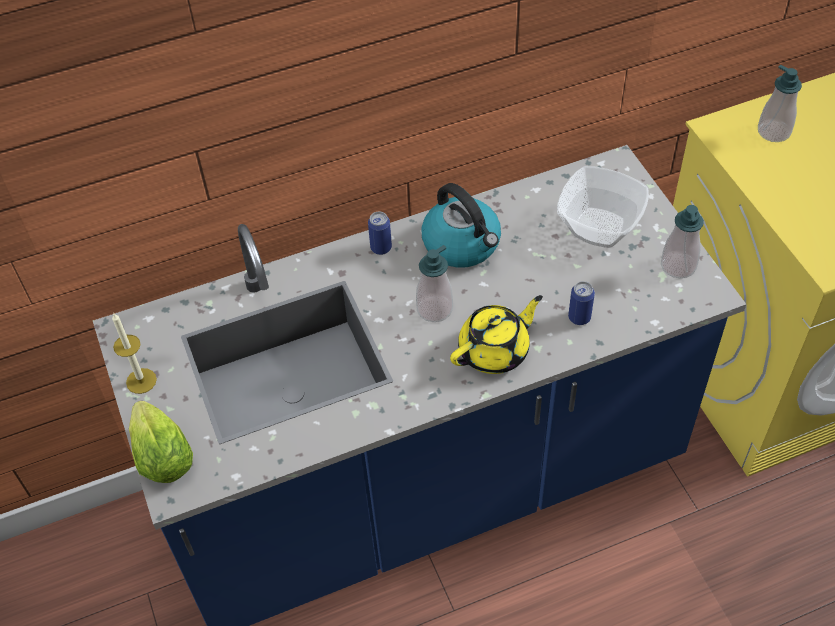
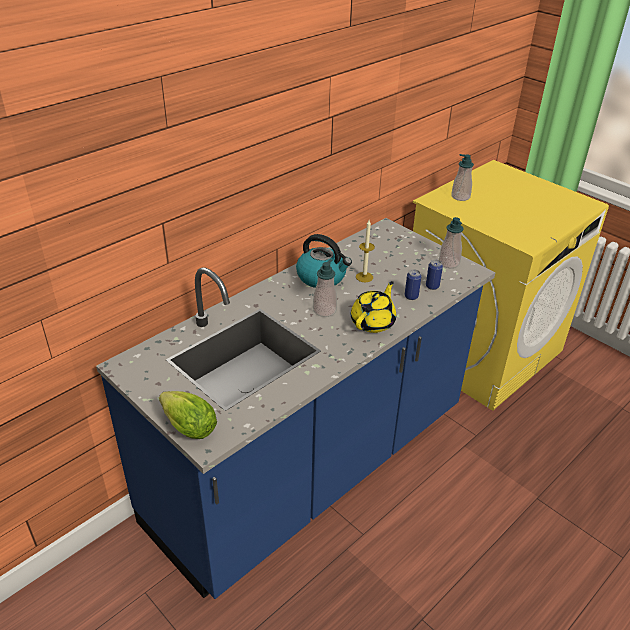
camera: 25 degrees left, 15 degrees down
candle [112,314,157,394] -> candle moved to [356,220,375,282]
can [368,212,392,255] -> can moved to [426,259,443,290]
bowl [557,166,649,248] -> none

